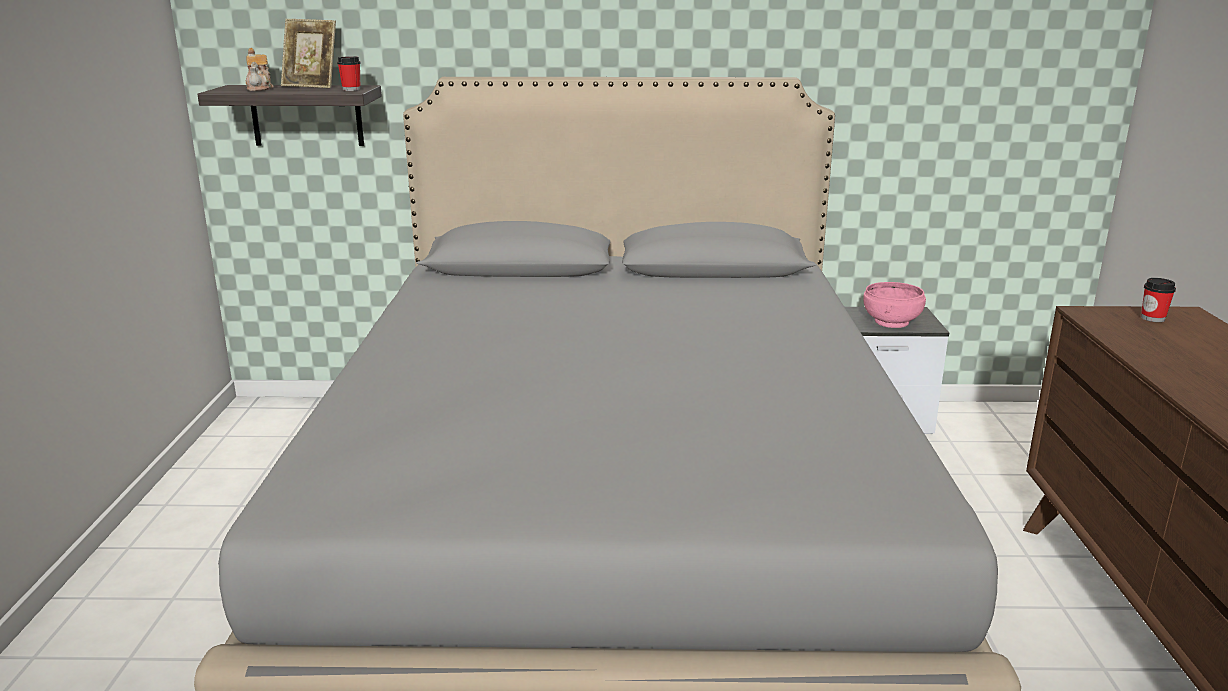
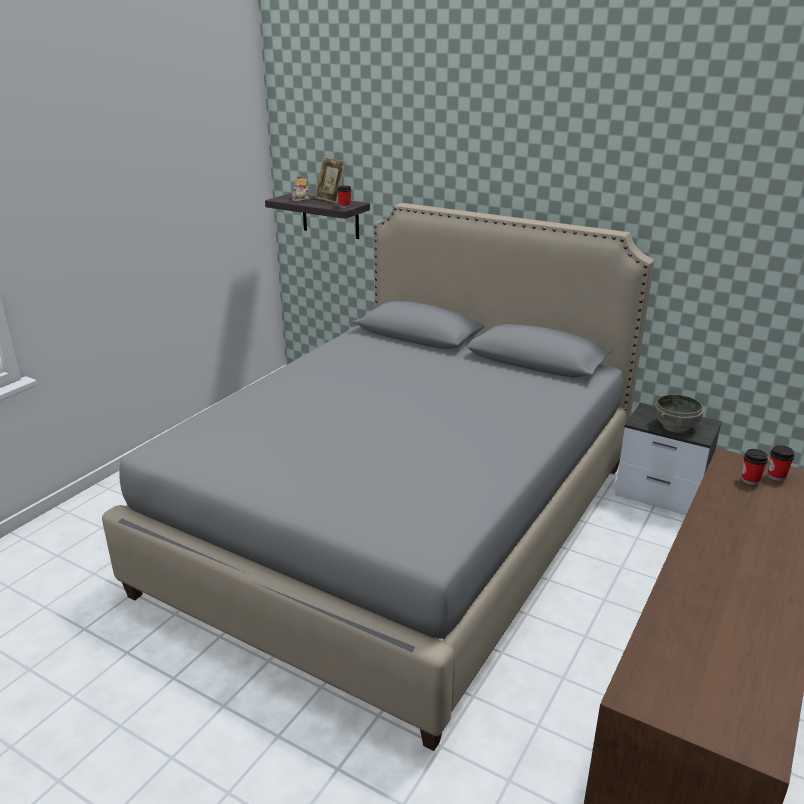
camera: 30 degrees right, 5 degrees up
pink bowl [863,282,926,328] -> grey bowl [655,394,704,433]
none -> cup [741,449,768,485]

